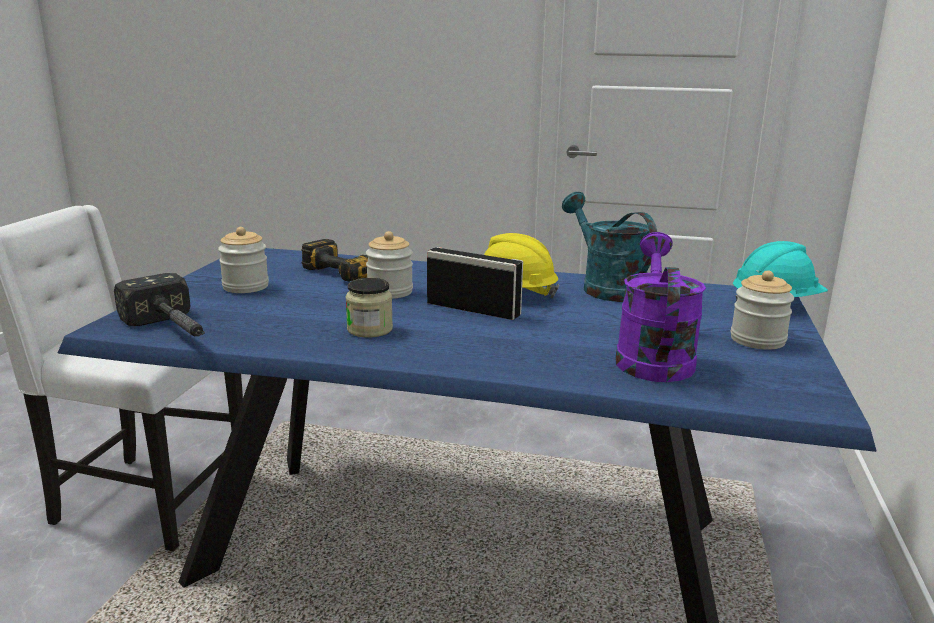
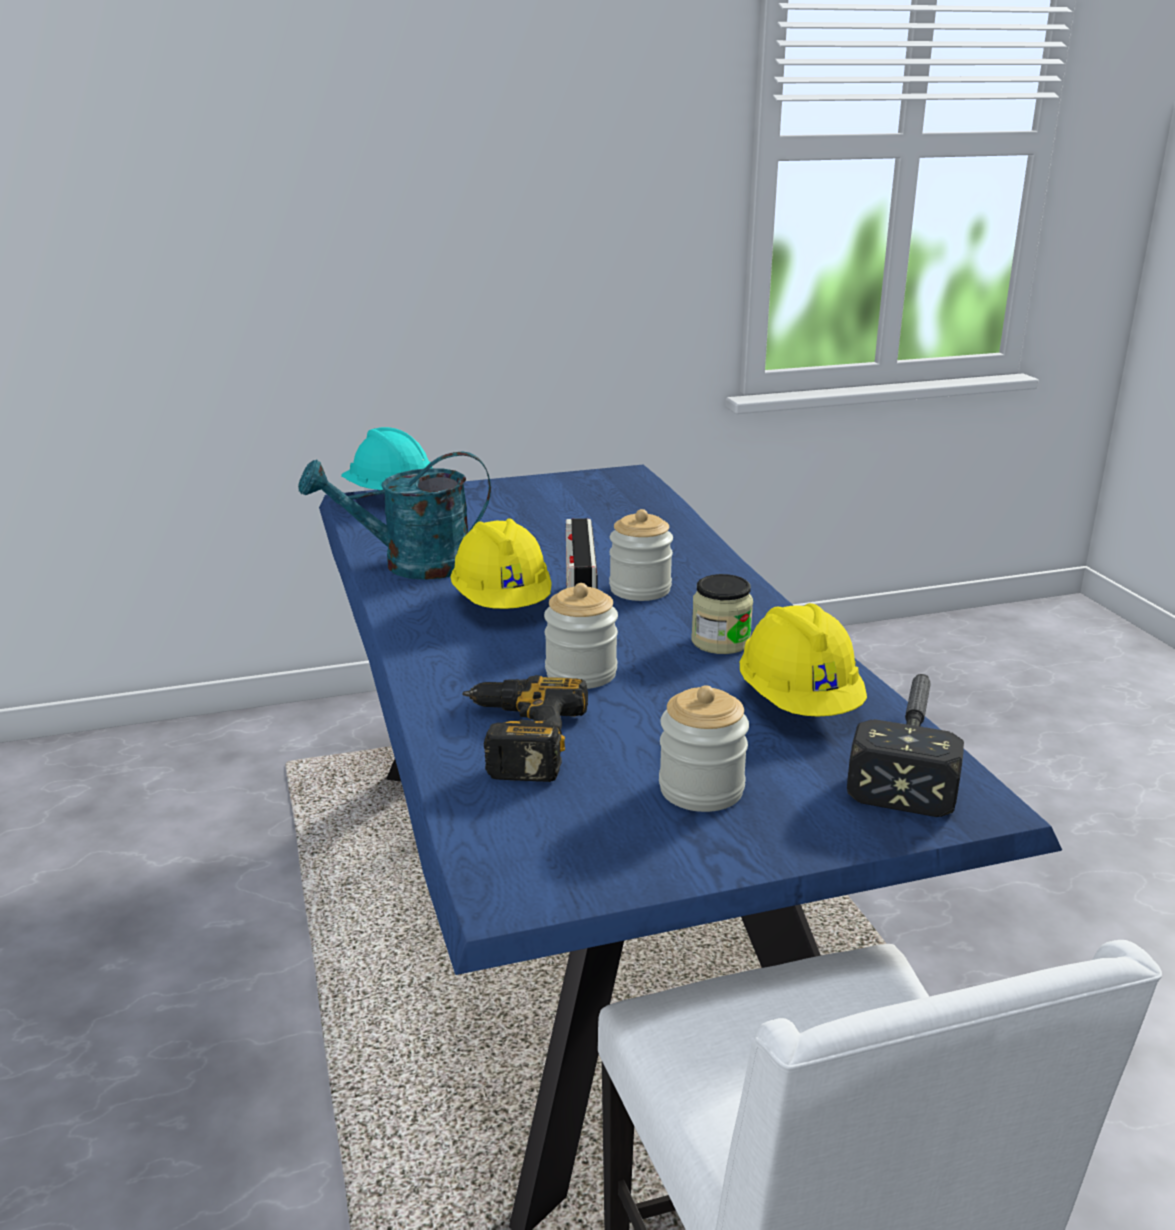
camera: 120 degrees left, 5 degrees up
turquoise watering can [562,192,657,302] -> turquoise watering can turned 45 degrees clockwise [298,451,491,580]
purple watering can [615,232,706,382] -> none
jar [731,270,794,350] -> jar moved to [609,509,673,601]
none -> yellow hard hat [740,603,867,717]

